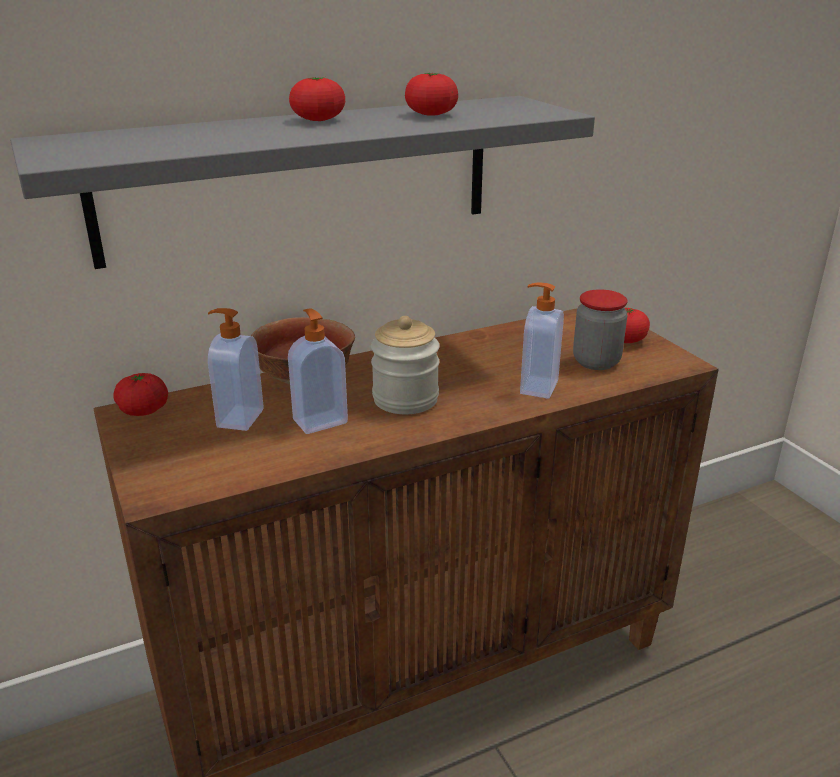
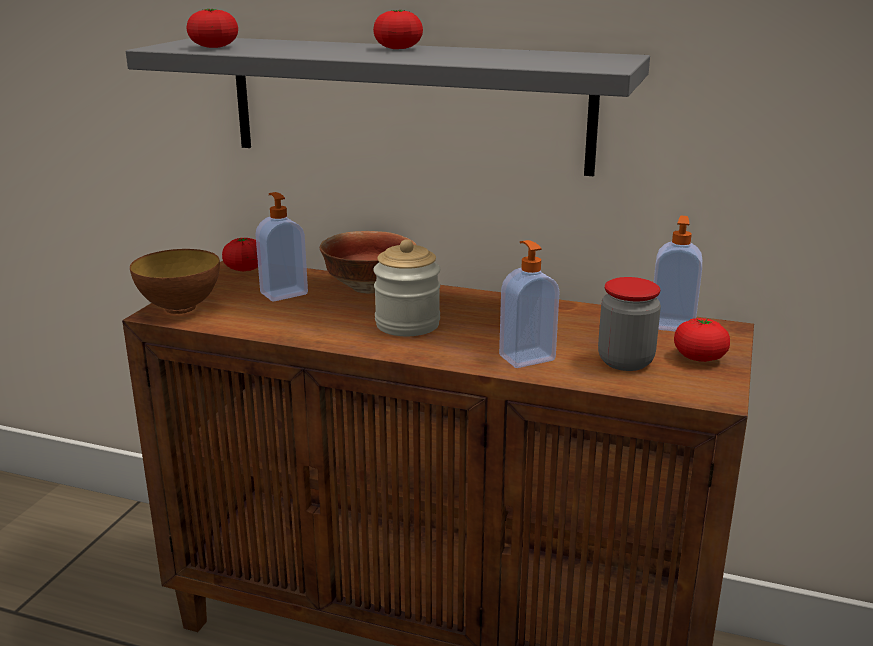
camera: 45 degrees right, 5 degrees down
soap dispenser [288,308,348,434] -> soap dispenser moved to [654,216,702,331]
tomato [405,72,458,116] -> tomato moved to [187,9,238,48]
none -> bowl [130,249,220,314]

